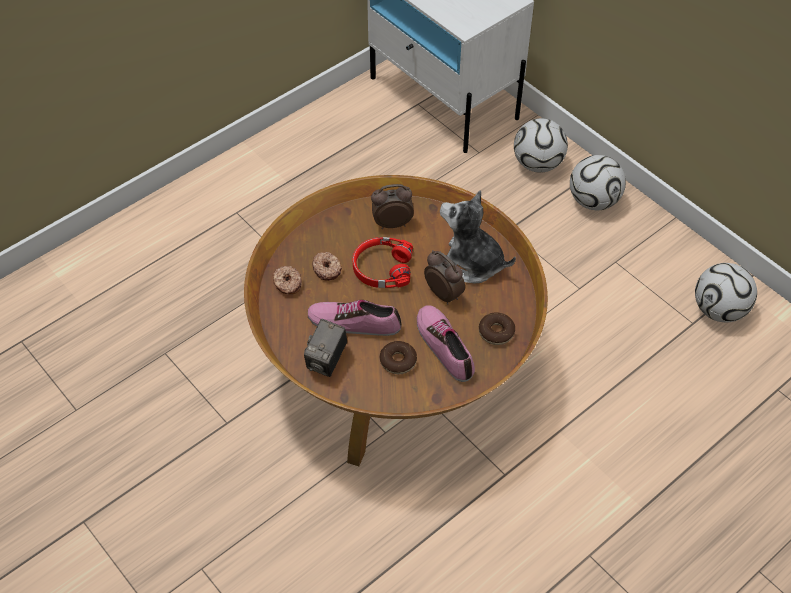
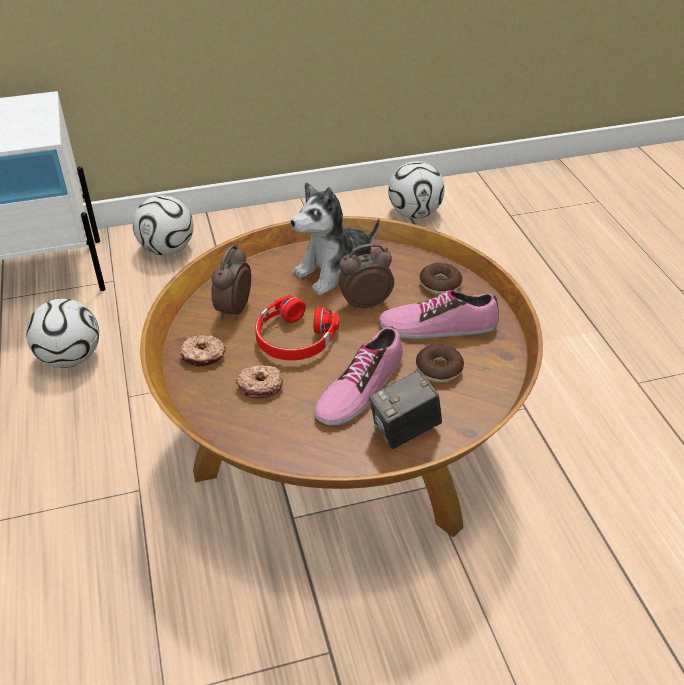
camera: 65 degrees left, 10 degrees down
donut [273,266,302,295] -> donut moved to [180,335,226,367]
camera [304,319,347,377] -> camera turned 105 degrees clockwise [369,370,442,449]
football [570,155,626,210] -> football moved to [26,299,99,368]

